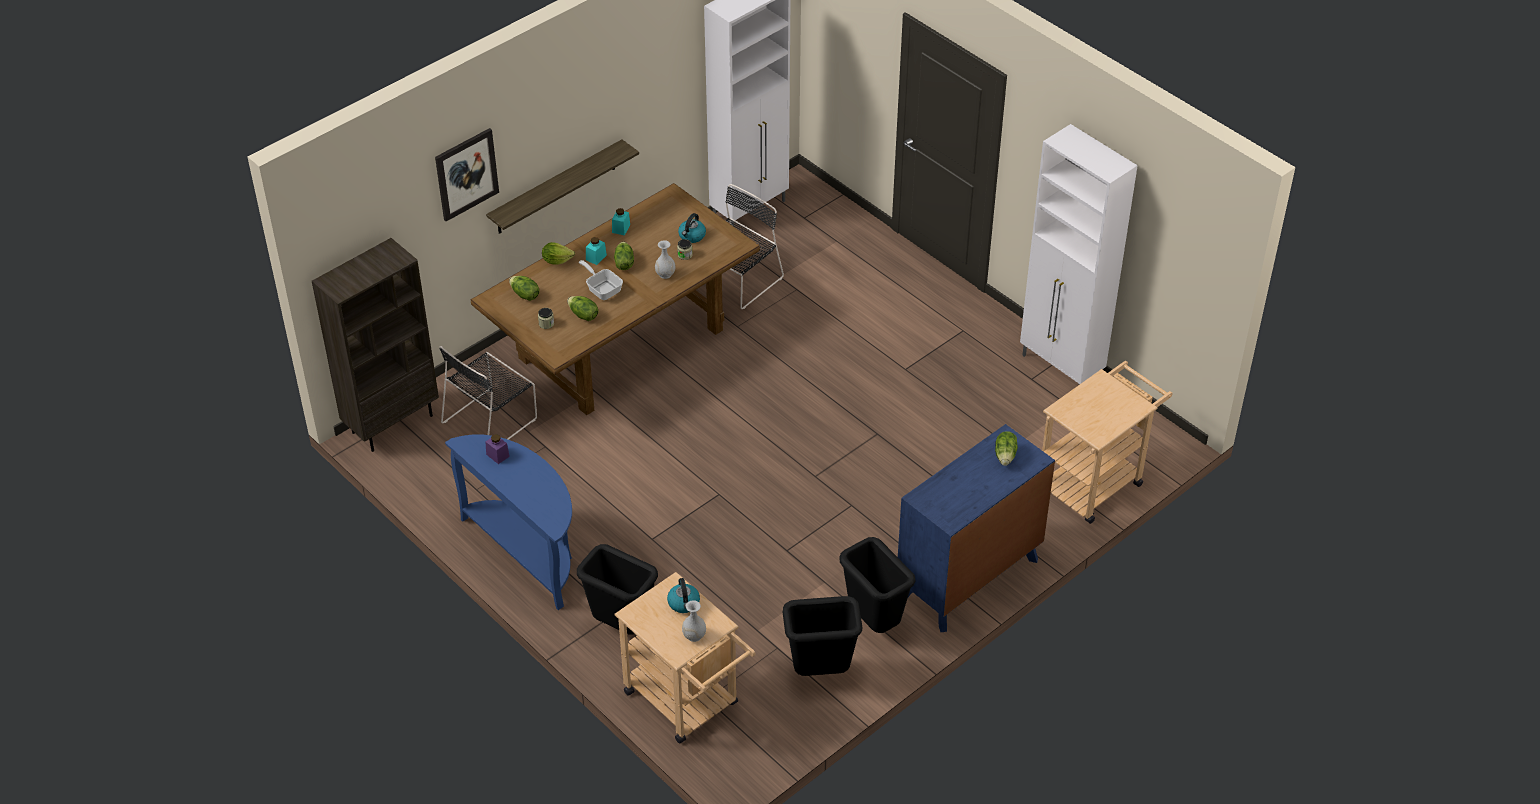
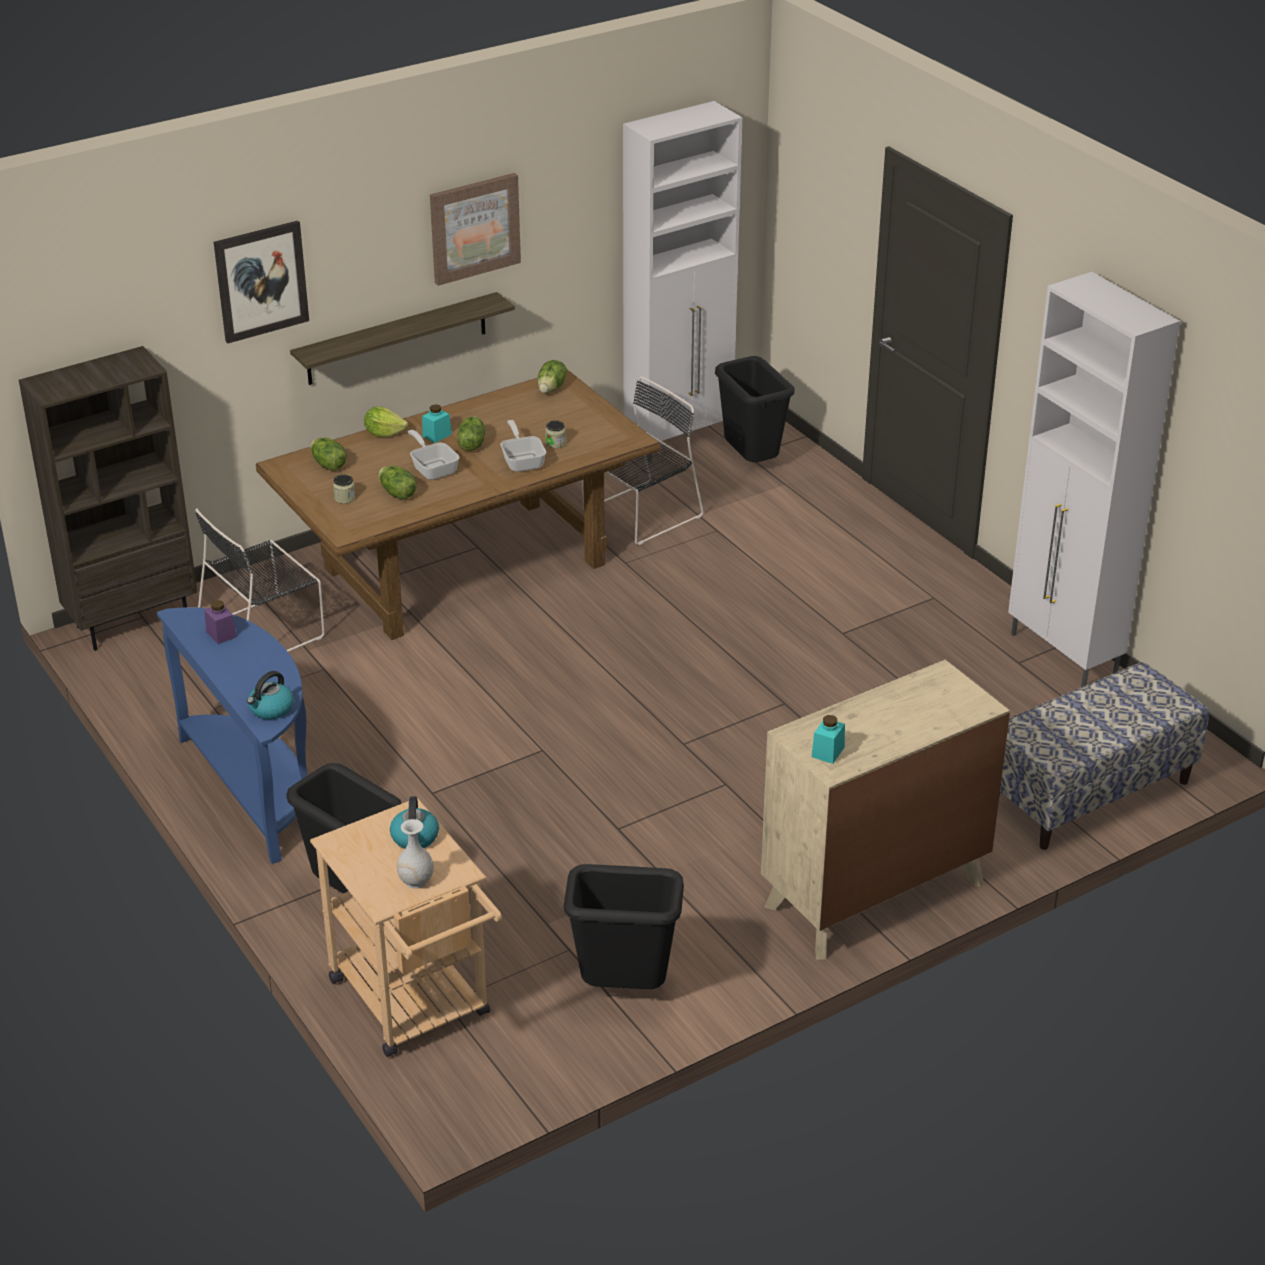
camera: 10 degrees right, 10 degrees down
turquoise jar [612,208,630,236] -> turquoise jar moved to [811,715,845,764]
white vase [655,240,675,279] -> frying pan [500,420,546,472]
kettle [678,213,706,243] -> kettle moved to [247,671,294,720]
black trash can [839,537,915,633] -> black trash can moved to [715,356,795,462]
blue dresser [898,424,1055,632] -> beige dresser [761,660,1010,960]
lettuce [995,431,1018,466] -> lettuce moved to [537,360,567,393]
beige cart [1042,361,1173,524] -> bench [999,662,1209,850]
none -> picture [430,173,521,286]

